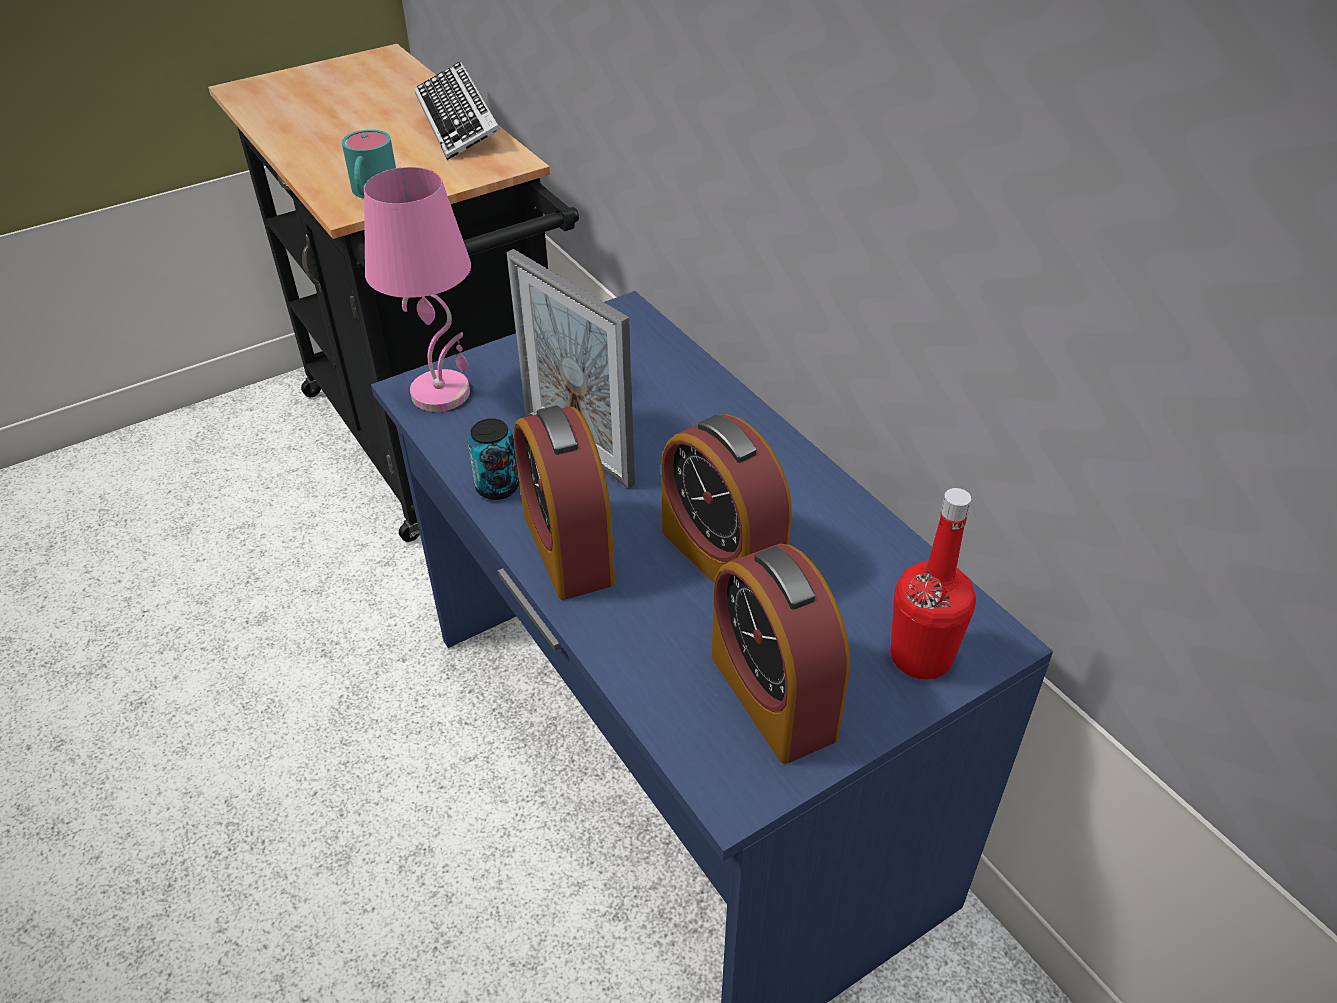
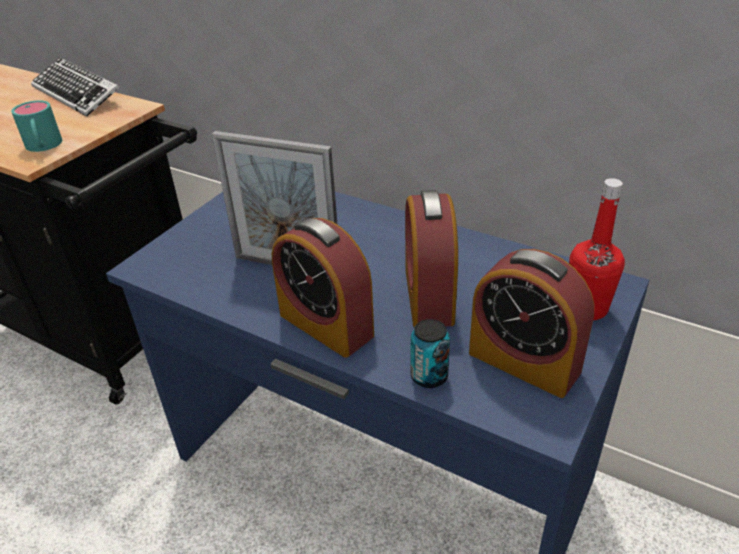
camera: 25 degrees left, 5 degrees down
pink table lamp [364,167,471,412] -> none
can [468,418,519,500] -> can moved to [411,319,450,388]
alarm clock [661,414,792,584] -> alarm clock turned 60 degrees clockwise [405,190,458,327]

